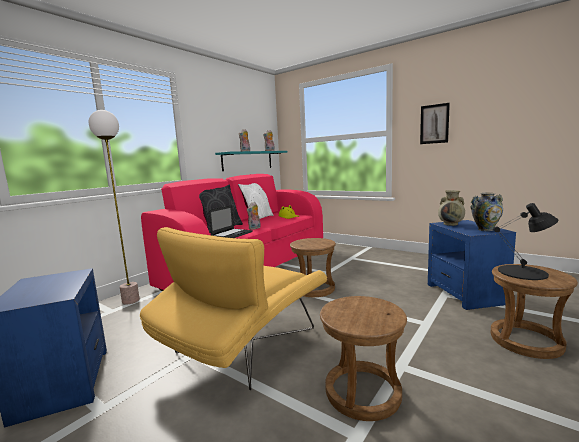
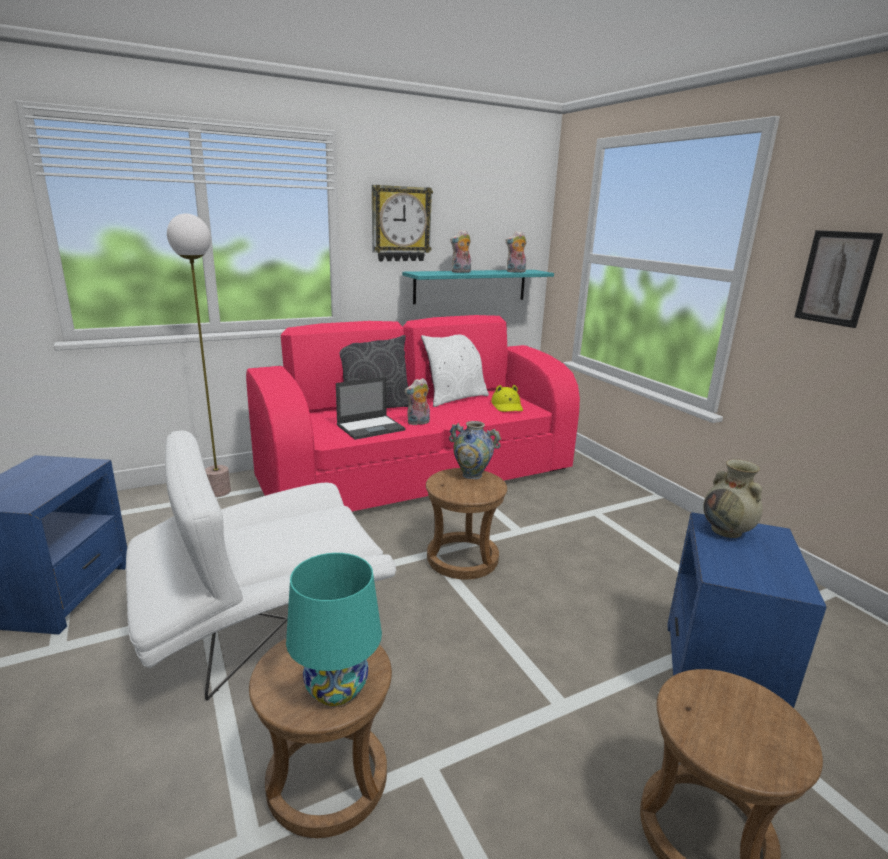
camera: 25 degrees right, 10 degrees up
yellow armchair [140,227,327,390] -> white armchair [126,430,396,701]
vase [470,193,503,231] -> vase moved to [449,421,501,479]
black table lamp [494,203,559,280] -> none
none -> turquoise table lamp [286,553,382,706]
none -> wall clock [372,185,433,261]

